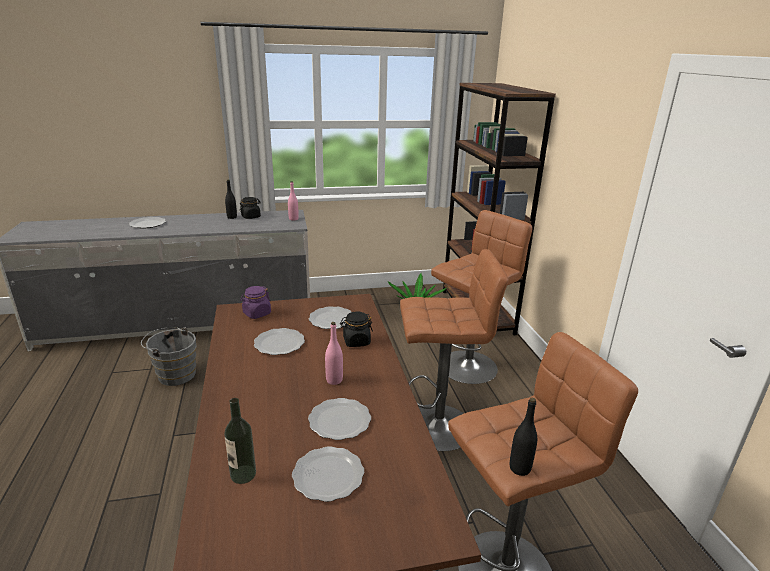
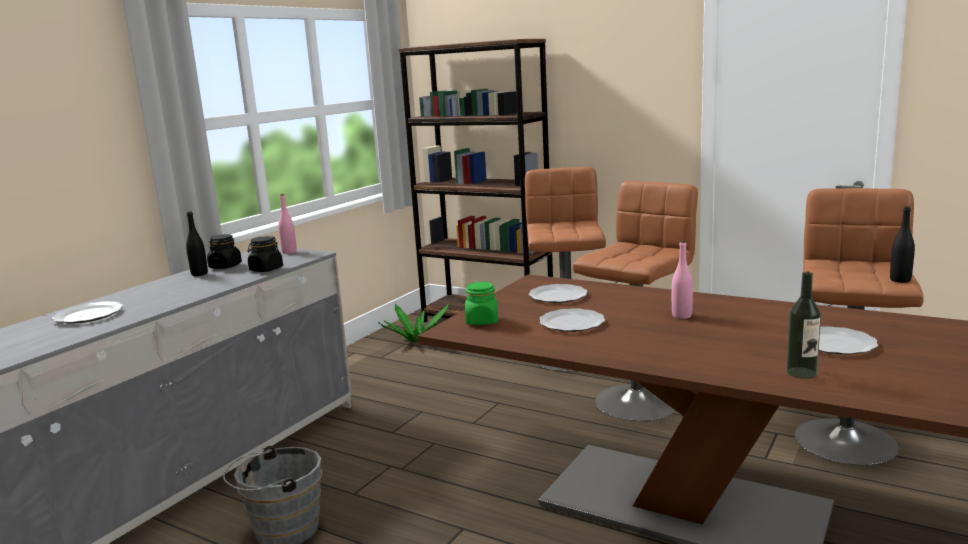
camera: 45 degrees left, 10 degrees down
purple jar [240,286,271,319] -> green jar [465,282,498,325]
plate [308,398,371,440] -> none
black jar [340,311,373,347] -> black jar moved to [247,236,283,272]

